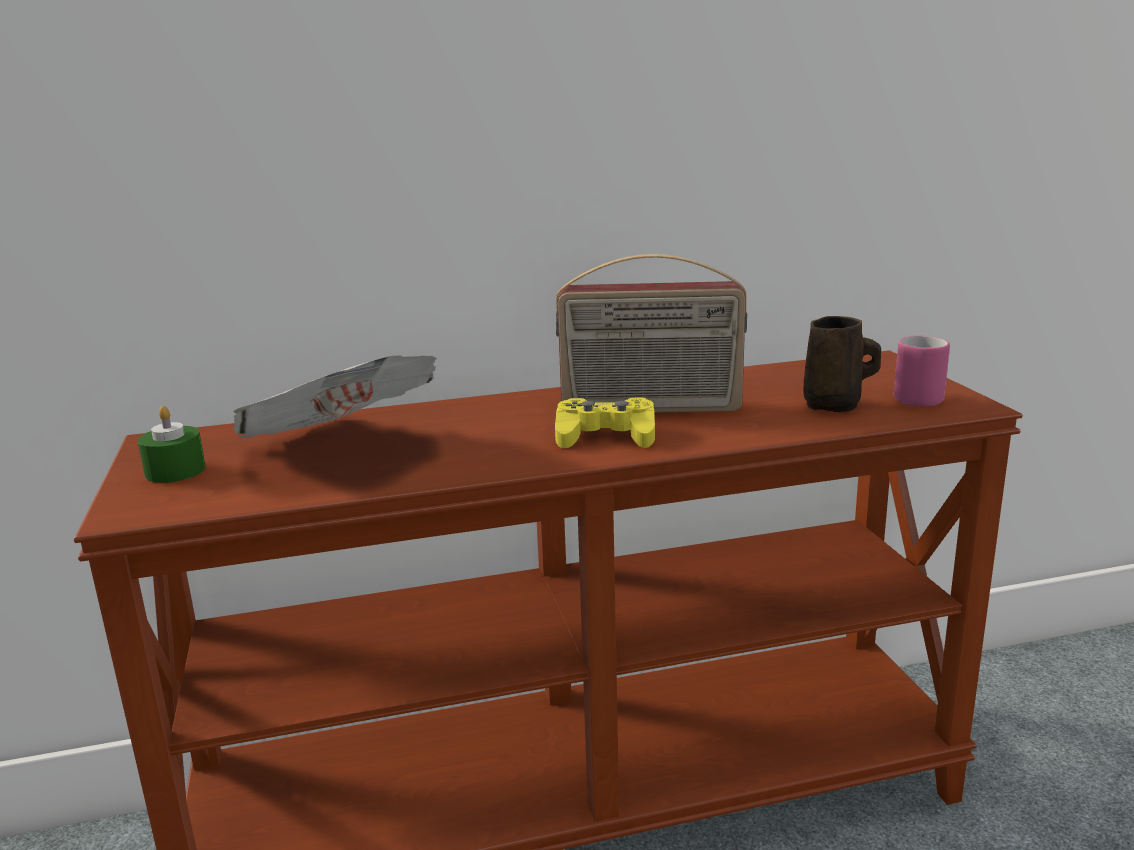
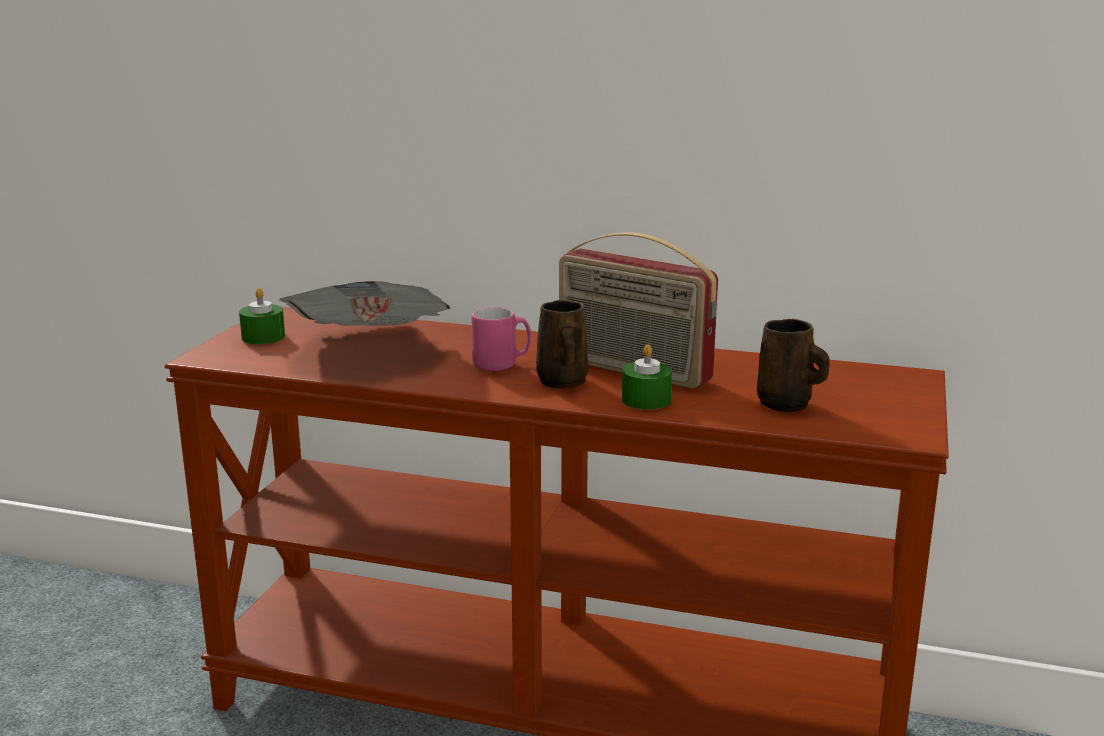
camera: 30 degrees right, 0 degrees up
yellow game controller [555,397,655,448] -> brown mug [536,300,588,388]
pink mug [894,336,950,407] -> pink mug moved to [472,307,531,371]
none -> green candle [622,344,672,410]

